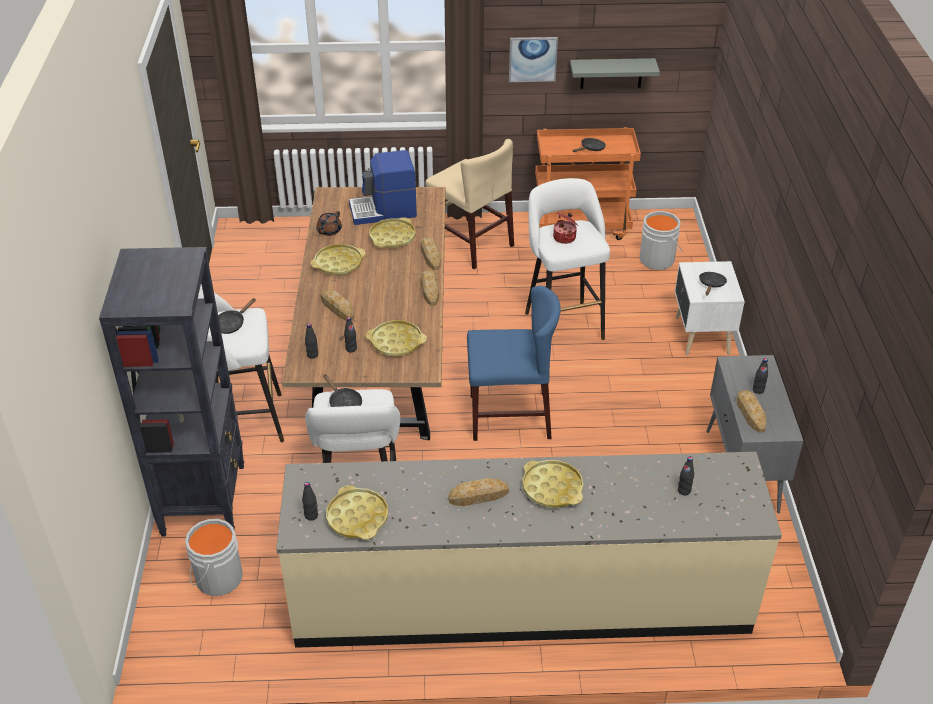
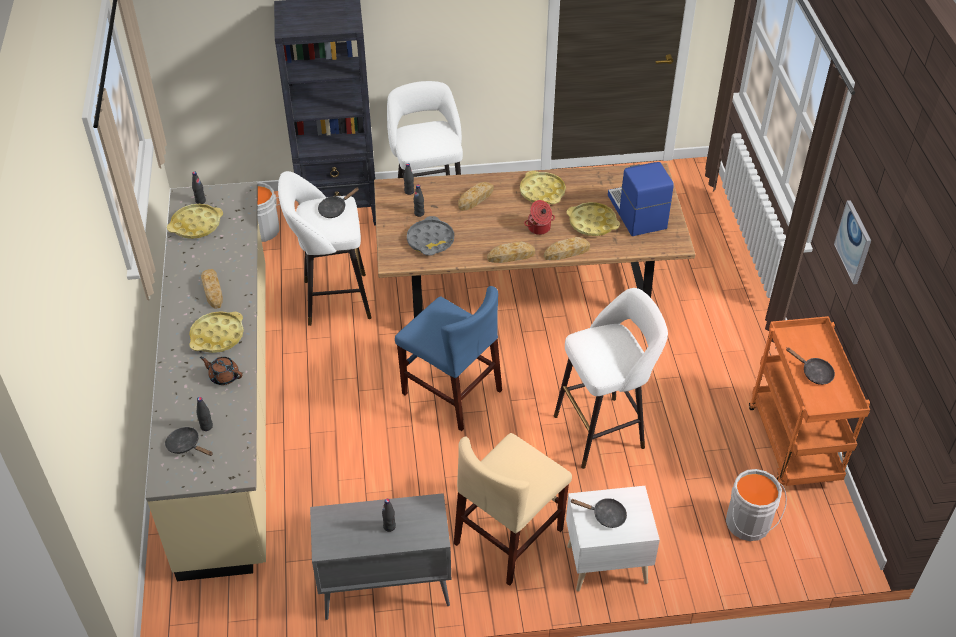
camera: 85 degrees right, 5 degrees up
black frying pan [218,298,256,334] -> black frying pan moved to [165,427,213,456]
brown teapot [316,211,342,236] -> brown teapot moved to [200,357,242,385]
yellow tray [366,320,427,356] -> grey tray [407,216,454,256]
beige chair [426,139,514,269] -> beige chair moved to [454,433,572,586]
blue chair [467,285,561,441] -> blue chair turned 45 degrees counterclockwise [395,286,502,431]
cooking pot [553,213,578,244] -> cooking pot moved to [524,200,555,235]
grey shelf [570,58,660,89] -> none
bread [737,390,766,433] -> none

